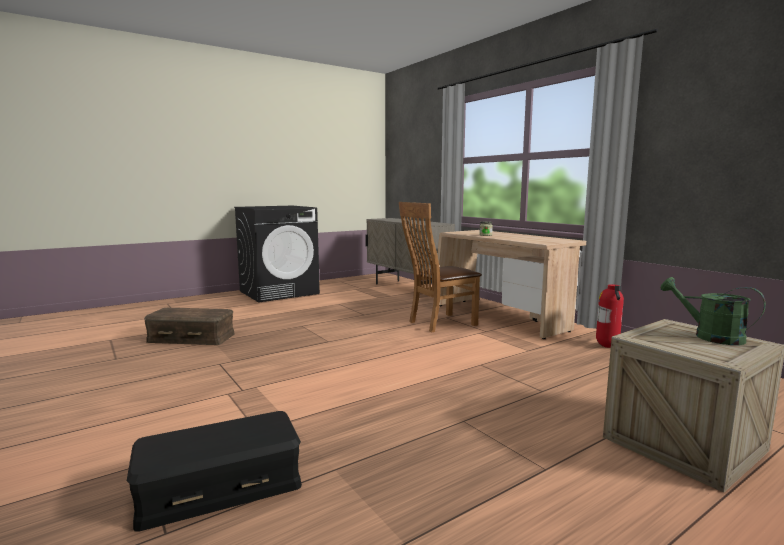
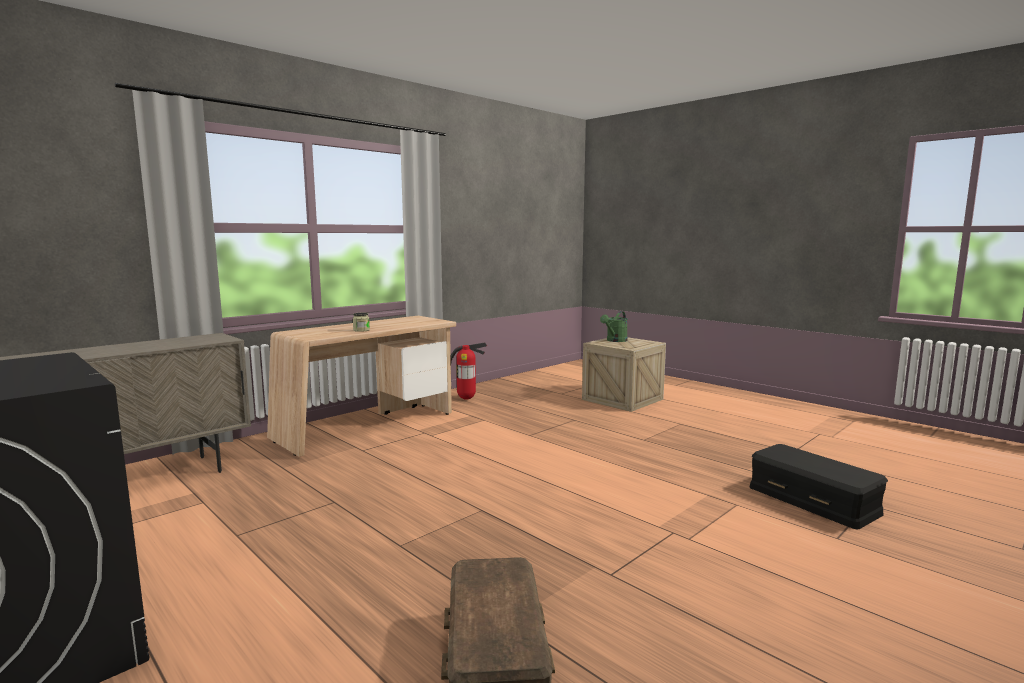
camera: 100 degrees left, 0 degrees up
brown chair [399,202,482,333] -> none

